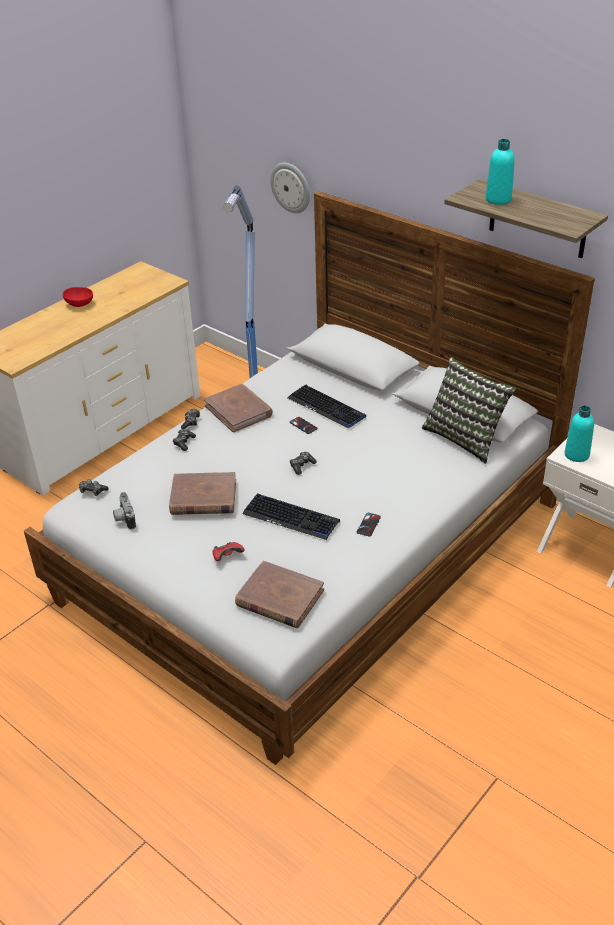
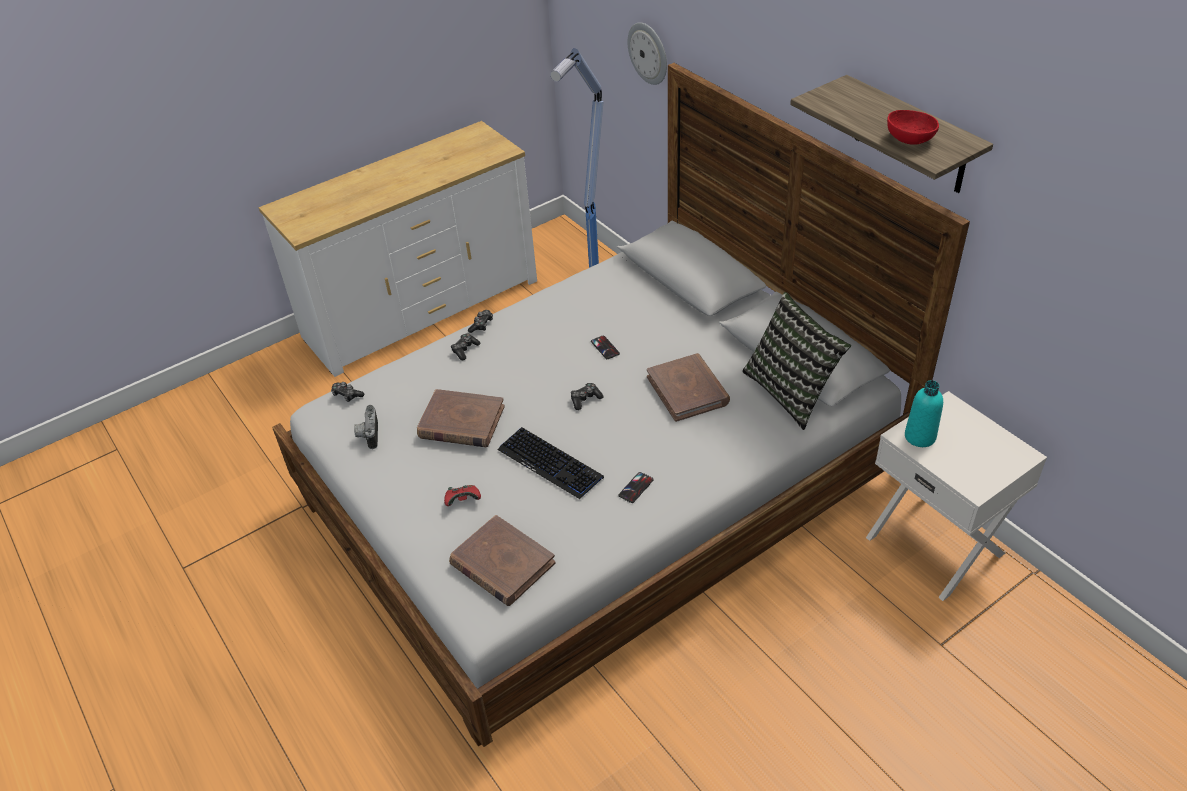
camera: 15 degrees right, 5 degrees up
red bowl [63,287,93,307] -> red bowl moved to [887,110,939,145]
brown book [204,384,273,433] -> brown book moved to [647,353,730,422]
keyboard [288,384,366,428] -> none
turquoise bottle [486,139,514,205] -> none

